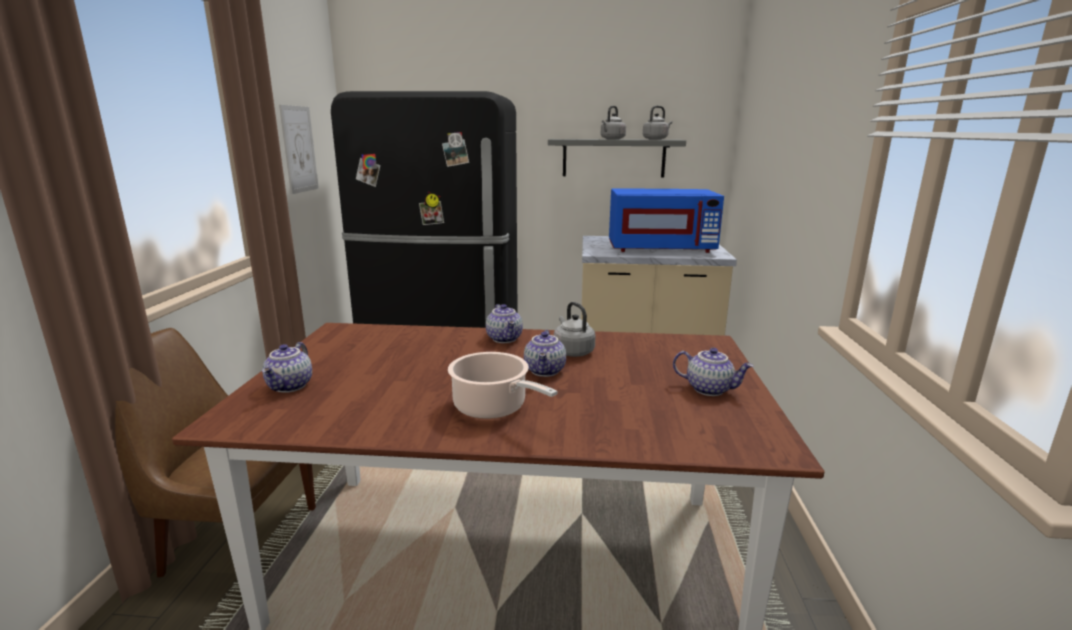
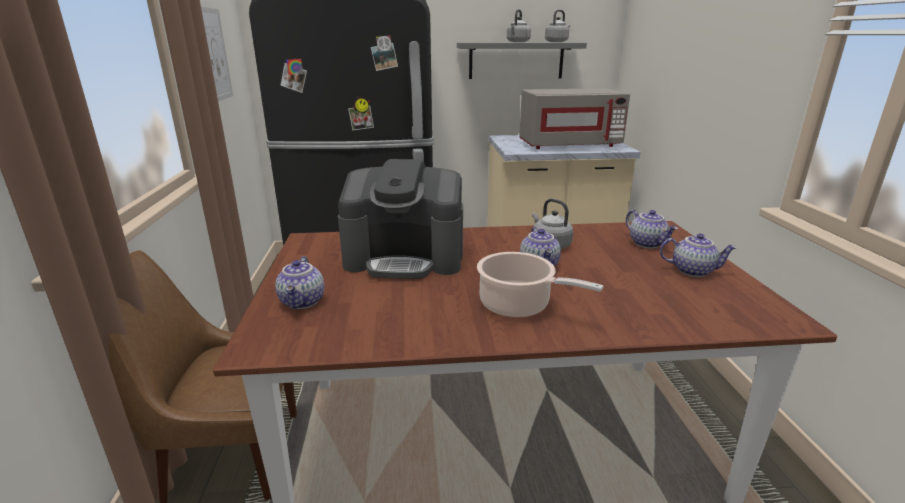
camera: 10 degrees left, 5 degrees up
teapot [486,304,523,343] -> teapot moved to [626,210,678,249]
blue microwave [609,188,724,253] -> grey microwave [519,89,630,149]
none -> coffee machine [338,159,463,279]

